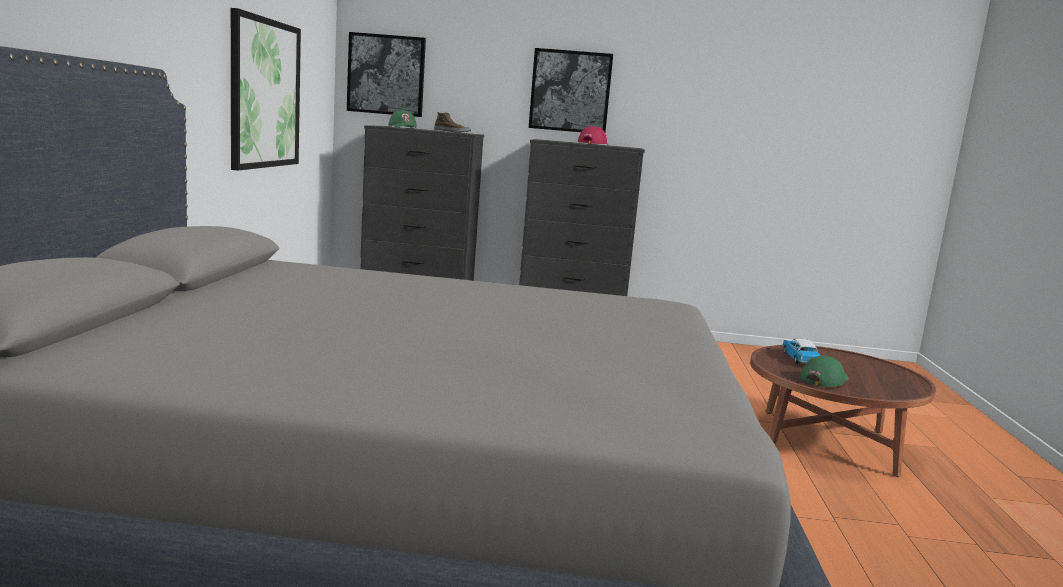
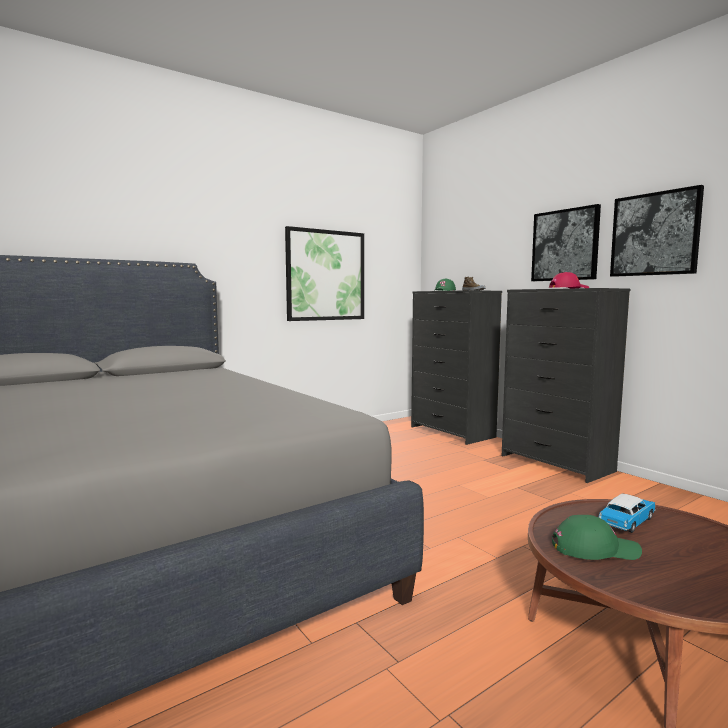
camera: 50 degrees right, 5 degrees down
picture [347,32,426,117] -> picture moved to [610,185,704,277]

